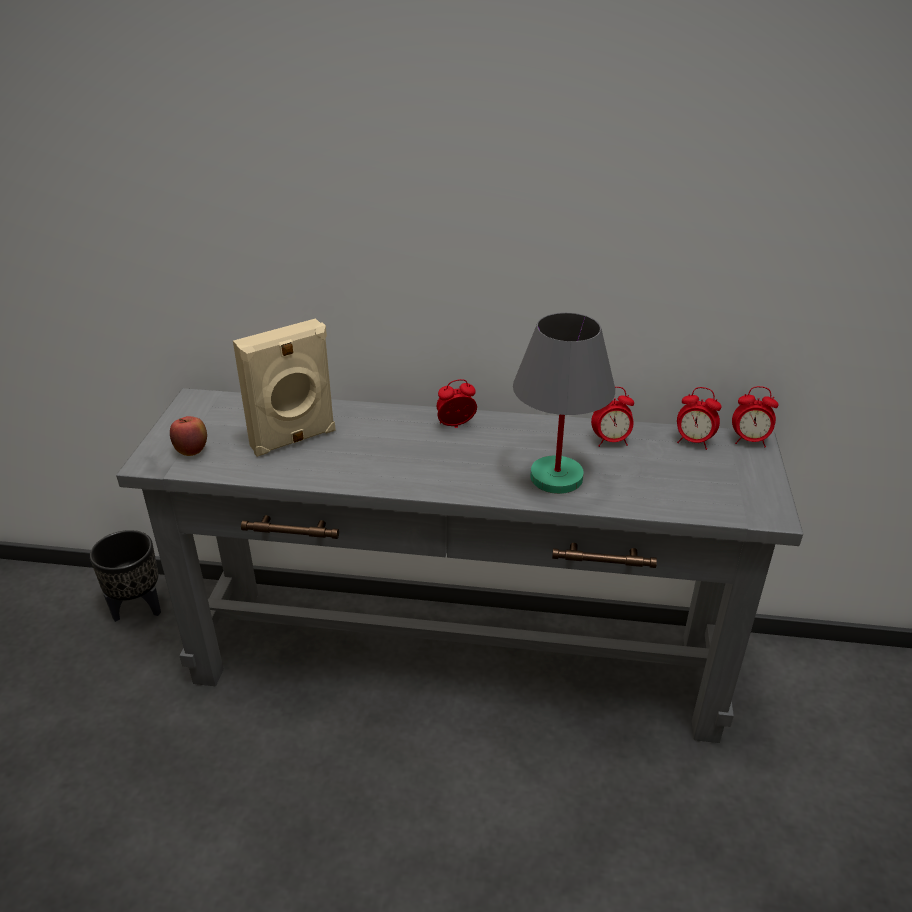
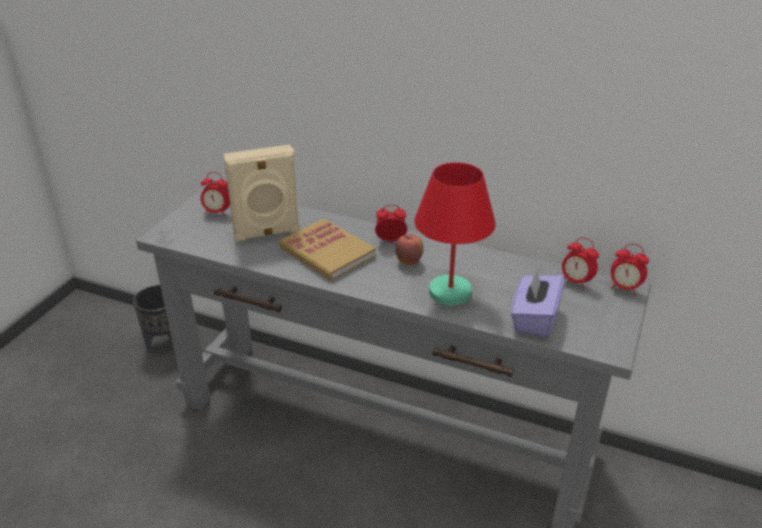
camera: 15 degrees right, 0 degrees up
apple [170,416,207,456] -> apple moved to [395,234,423,265]
grey table lamp [513,312,615,494] -> red table lamp [414,162,496,306]
alarm clock [591,387,634,447] -> alarm clock moved to [201,172,230,217]
none -> book [279,219,376,281]
none -> purple tissue box [511,268,564,338]

